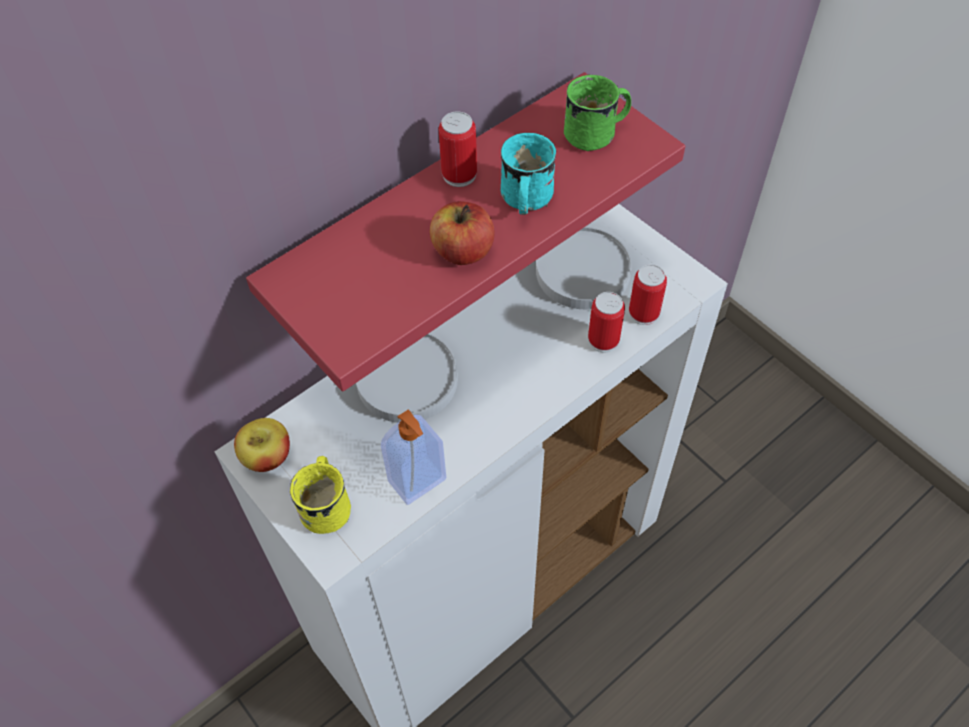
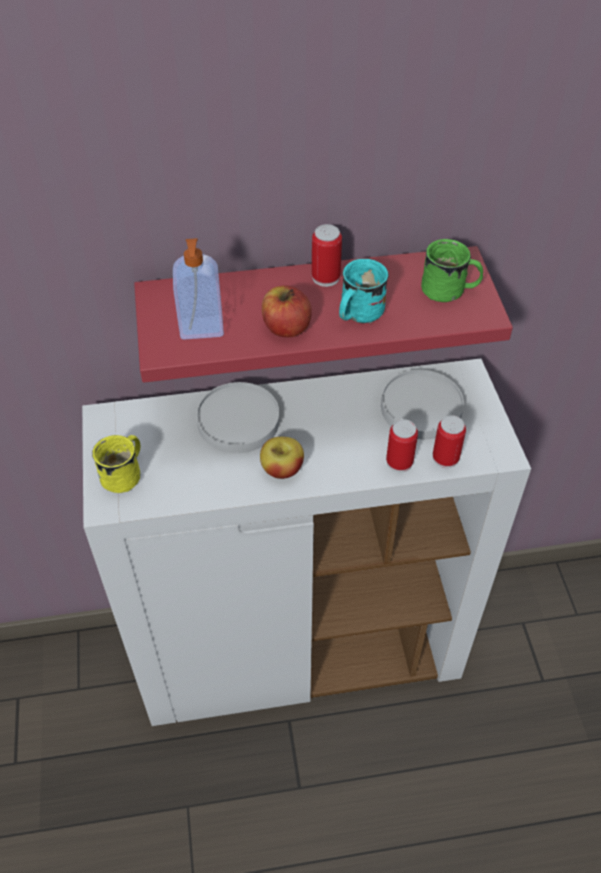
camera: 30 degrees right, 5 degrees down
apple [234,418,290,472] -> apple moved to [260,437,304,479]
soap dispenser [381,409,446,505] -> soap dispenser moved to [173,238,224,340]

